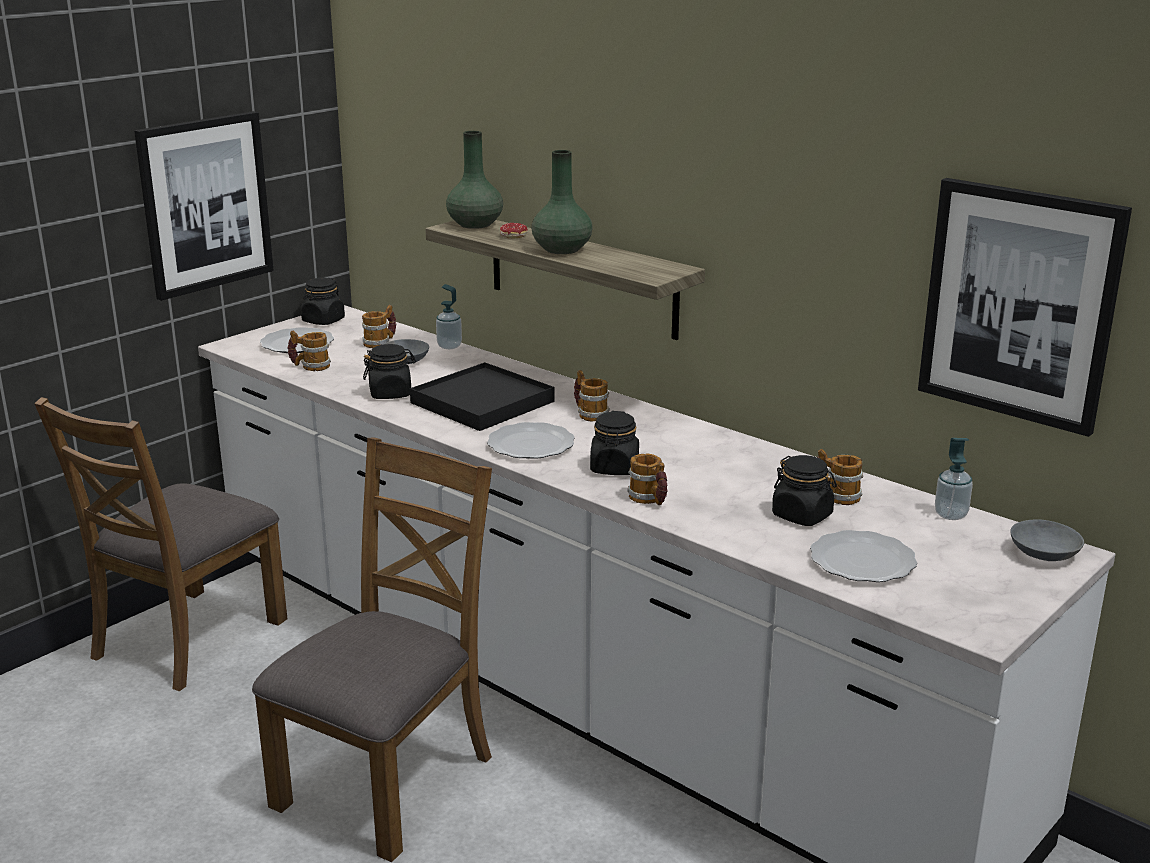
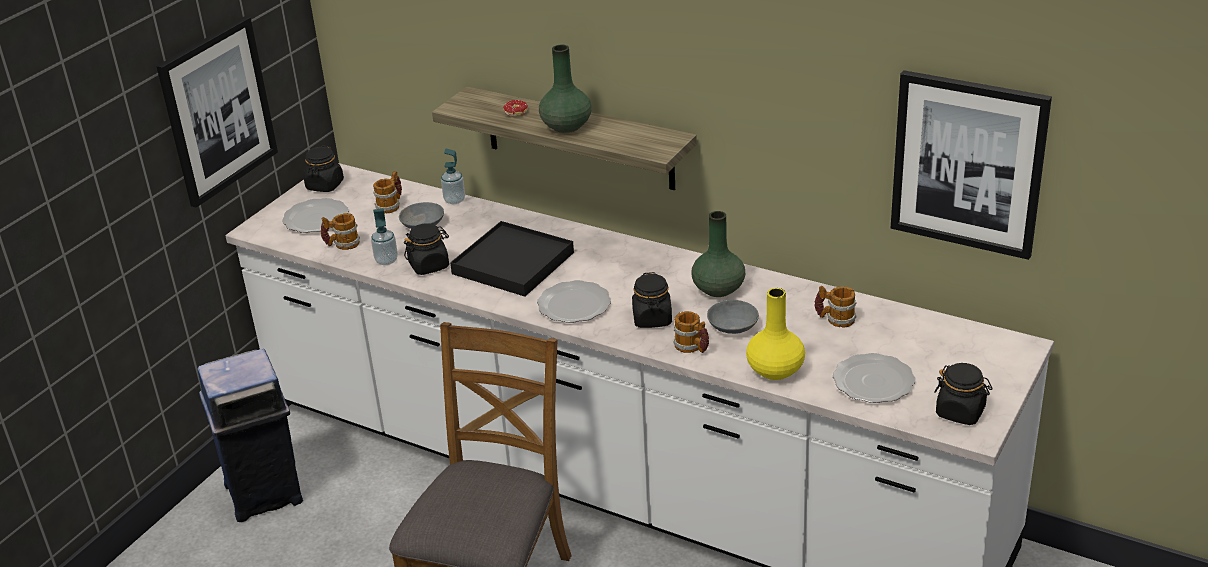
camera: 10 degrees left, 10 degrees up
brown chair [34,397,287,691] -> blue trash can [197,349,303,522]
green vase [446,131,503,229] -> green vase moved to [691,211,745,297]
mug [574,370,610,421] -> none
black jar [772,455,837,526] -> black jar moved to [934,363,993,425]
soap dispenser [935,438,973,520] -> soap dispenser moved to [371,208,398,265]
grey bowl [1011,519,1084,561] -> grey bowl moved to [707,300,759,334]
none -> yellow vase [746,288,805,380]

